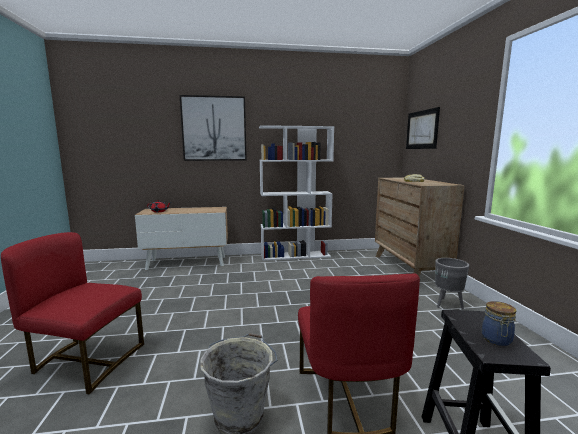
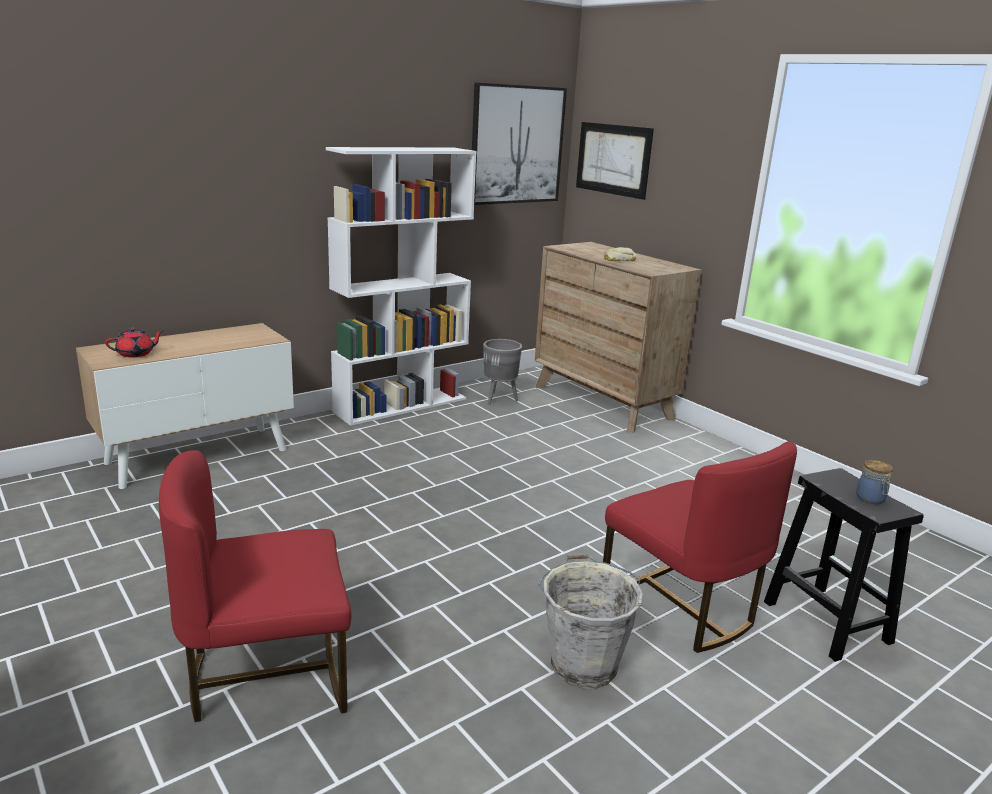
camera: 30 degrees left, 10 degrees up
picture [180,95,247,161] -> picture moved to [472,82,567,205]
grey planter [435,258,469,309] -> grey planter moved to [483,339,522,404]

